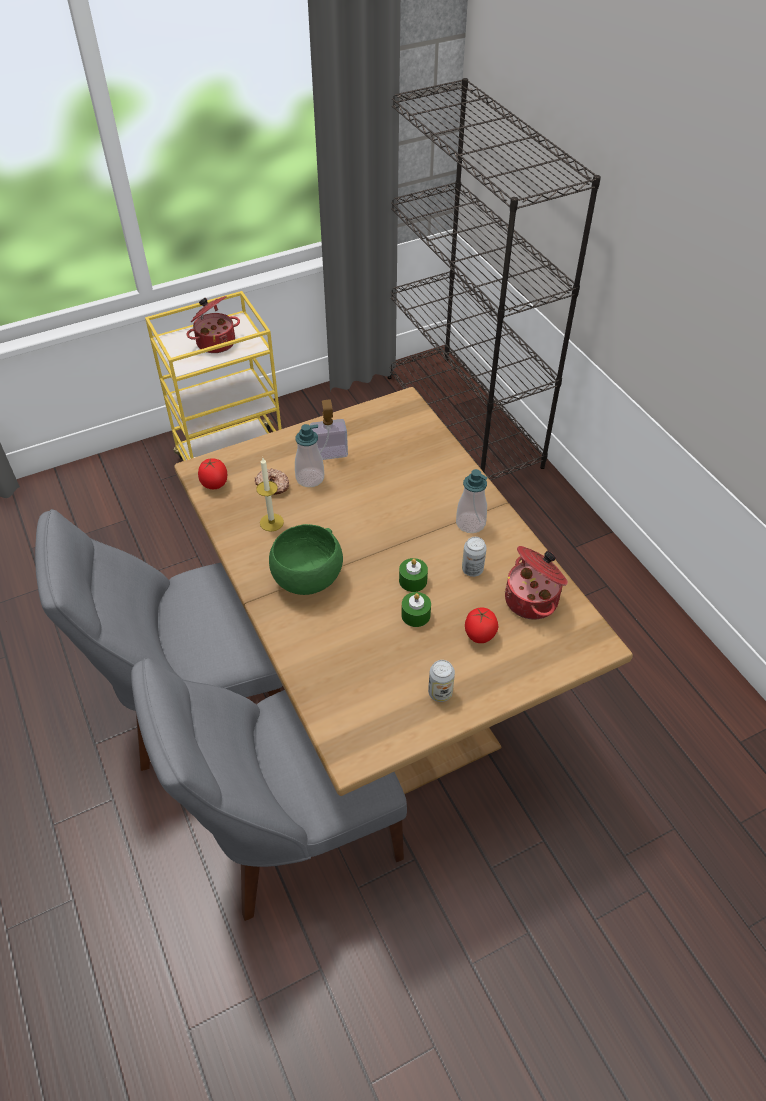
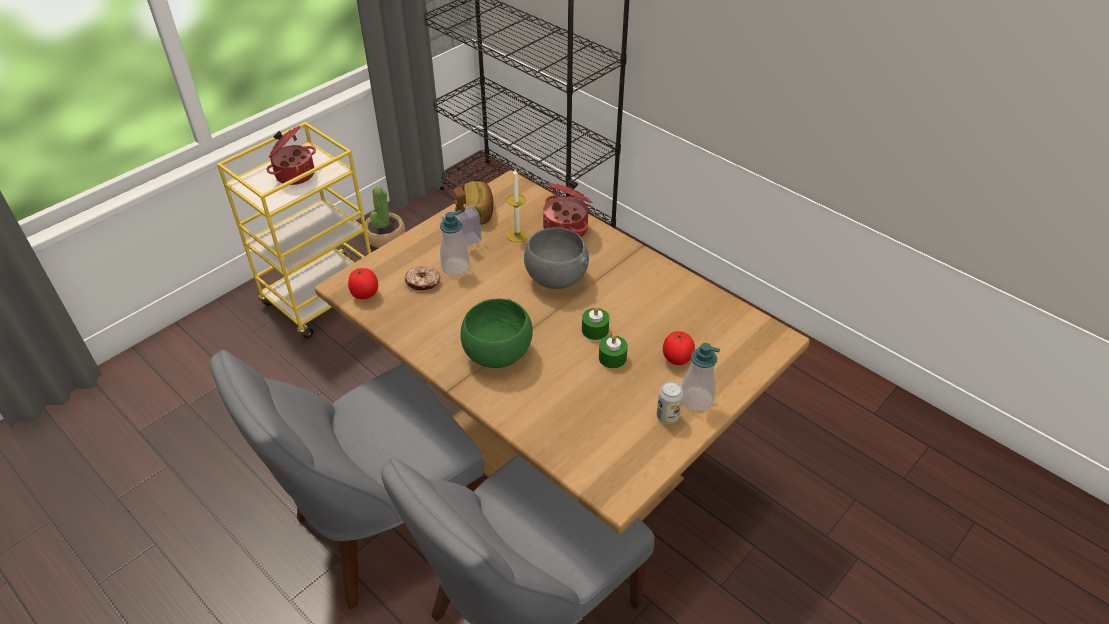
camera: 20 degrees left, 5 degrees down
candle [256,458,284,532] -> candle moved to [507,169,528,242]
soap dispenser [456,469,488,533] -> soap dispenser moved to [681,343,720,411]
can [462,537,487,577] -> none
cooking pot [505,546,568,620] -> cooking pot moved to [543,180,592,237]
none -> potted plant [363,187,406,248]
none -> bread [464,181,493,225]
none -> grey bowl [524,227,589,289]

